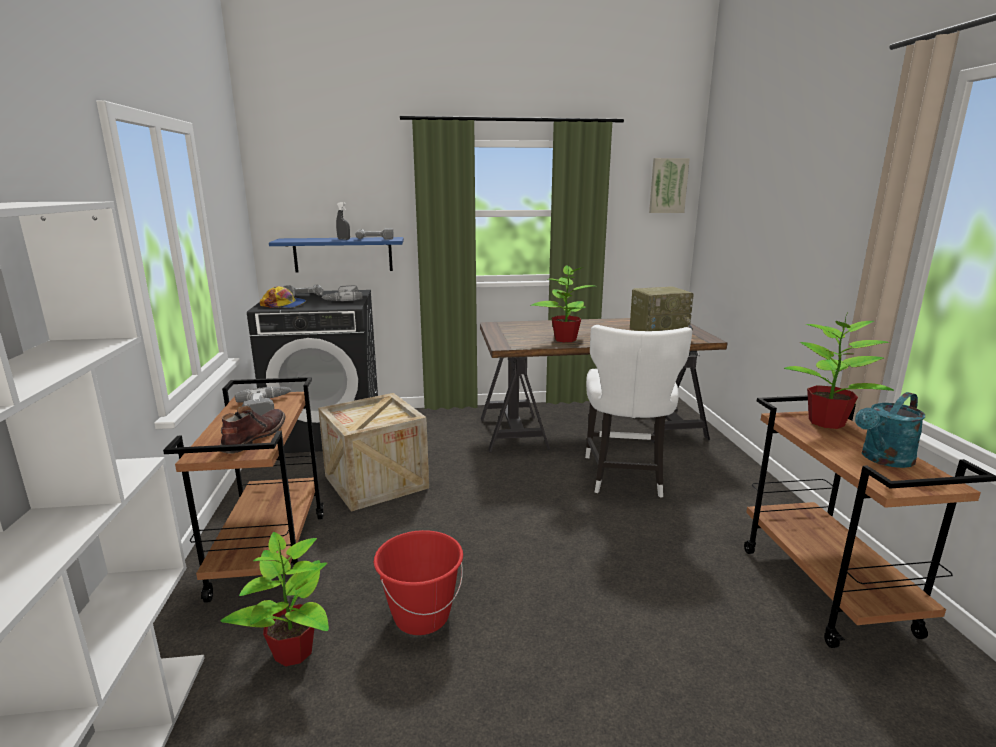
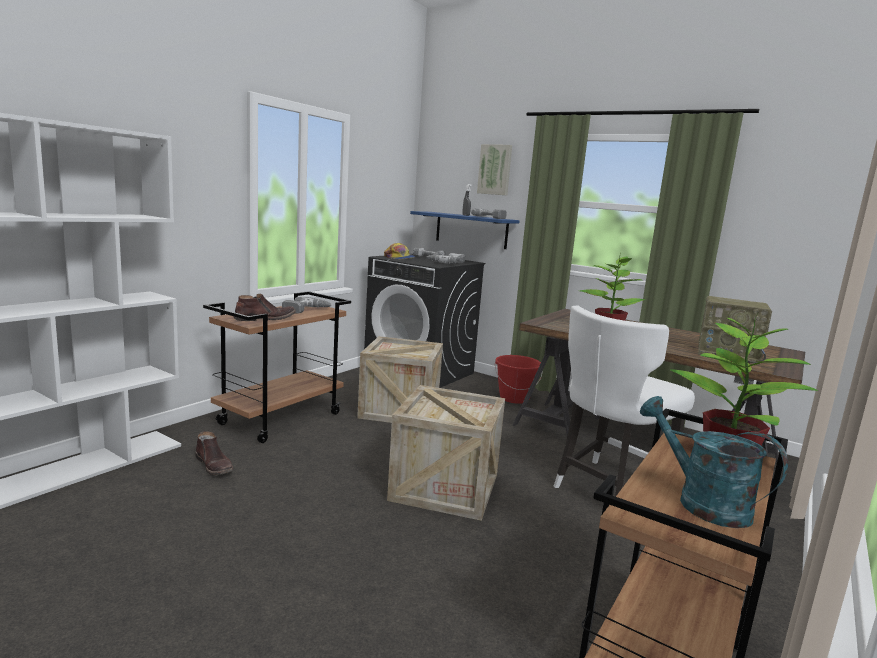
camera: 40 degrees right, 5 degrees down
potted plant [221,532,329,666] -> brown boot [195,431,233,475]
red bucket [374,530,463,635] -> red bucket moved to [495,355,543,404]
picture [649,158,690,213] -> picture moved to [477,144,512,195]
turquoise watering can [855,392,925,468] -> turquoise watering can turned 45 degrees clockwise [640,396,788,528]
none -> crate [387,385,505,521]

